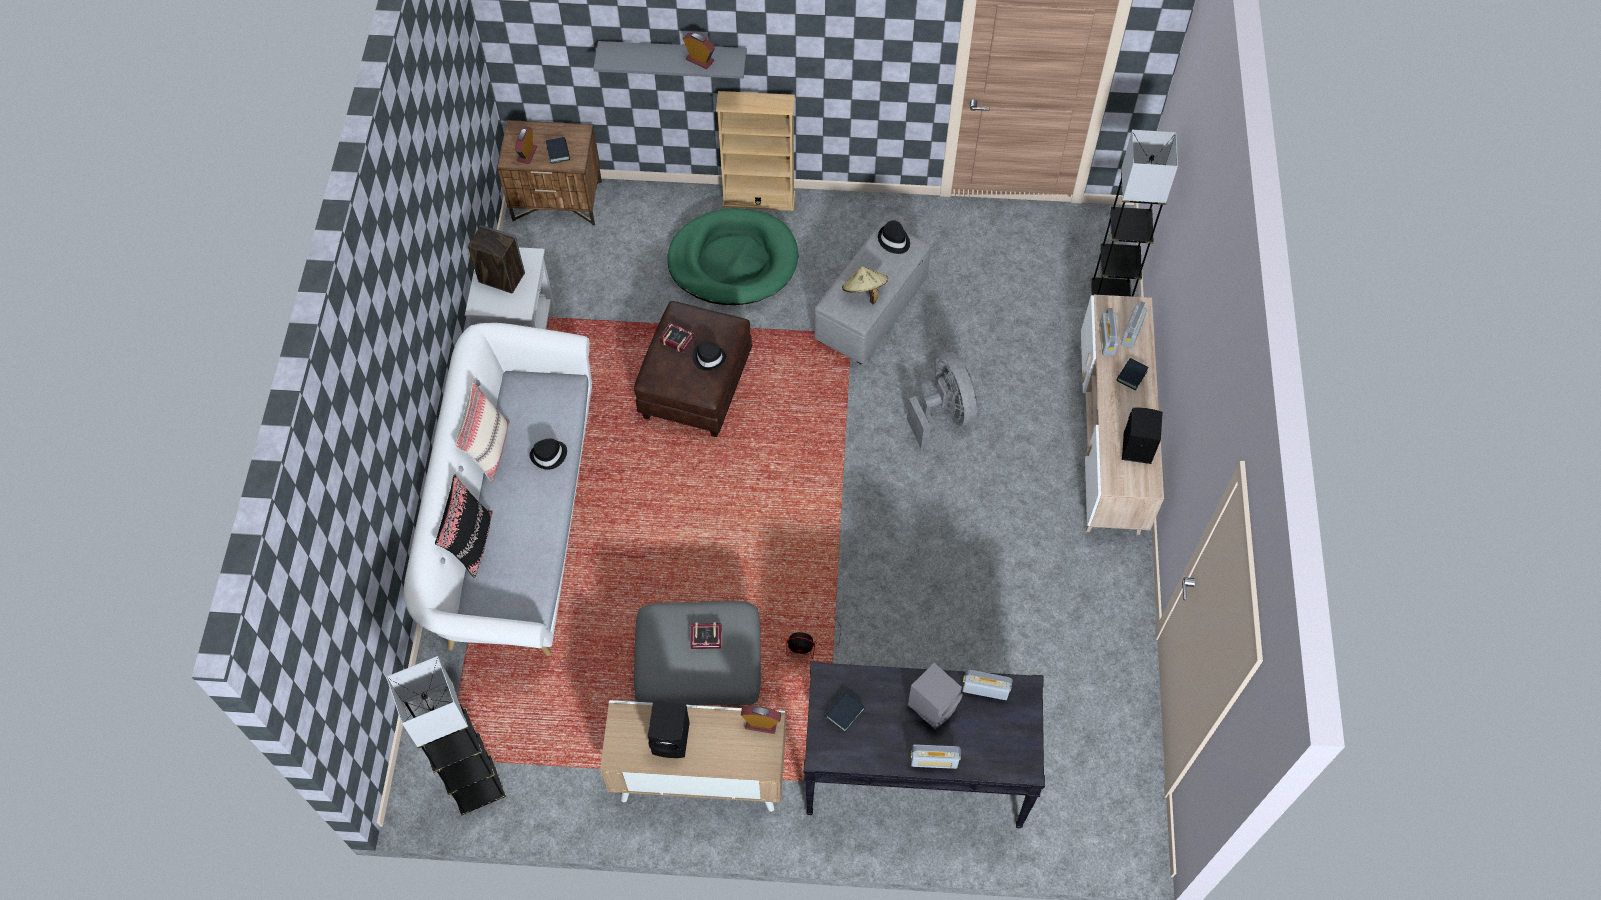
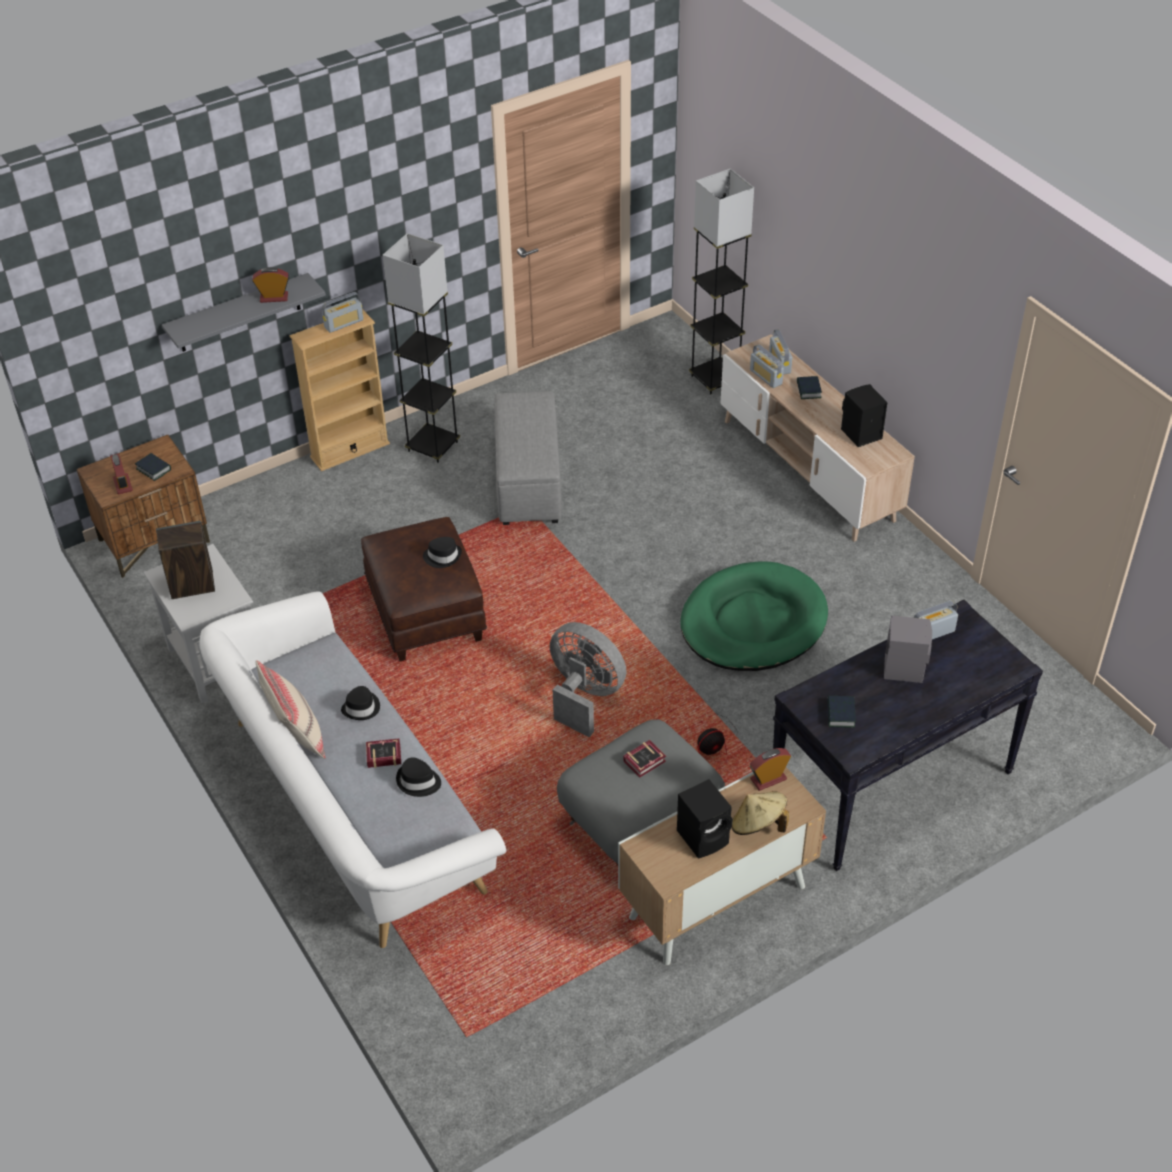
camera: 35 degrees left, 15 degrees down
grey floor lamp [386,656,506,815] -> grey floor lamp moved to [383,233,460,463]
black pillow [435,474,493,578] -> none
book [659,322,694,353] -> book moved to [366,739,401,768]
green dog bed [667,208,799,305] -> green dog bed moved to [680,561,828,671]
beige hat [842,266,888,304] -> beige hat moved to [732,791,789,835]
black hat [878,220,910,254] -> black hat moved to [396,757,441,797]
grey fan [907,352,977,449] -> grey fan moved to [550,622,627,737]
radio [911,744,961,769] -> radio moved to [322,292,364,333]

